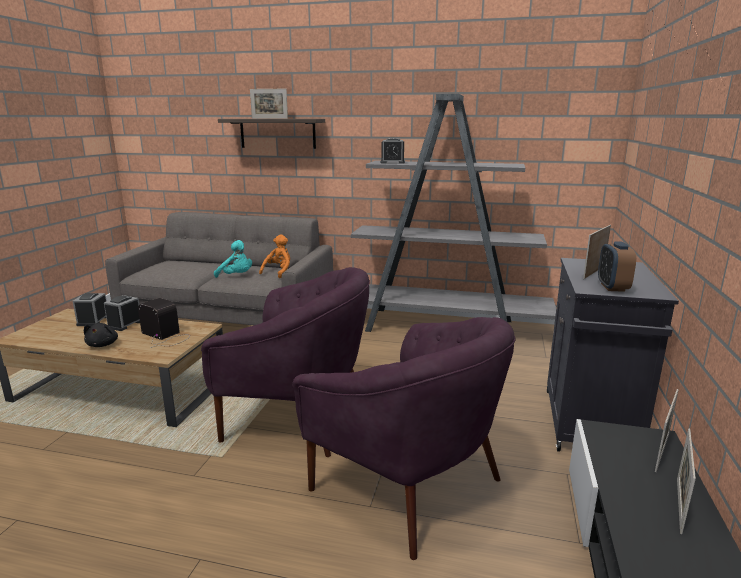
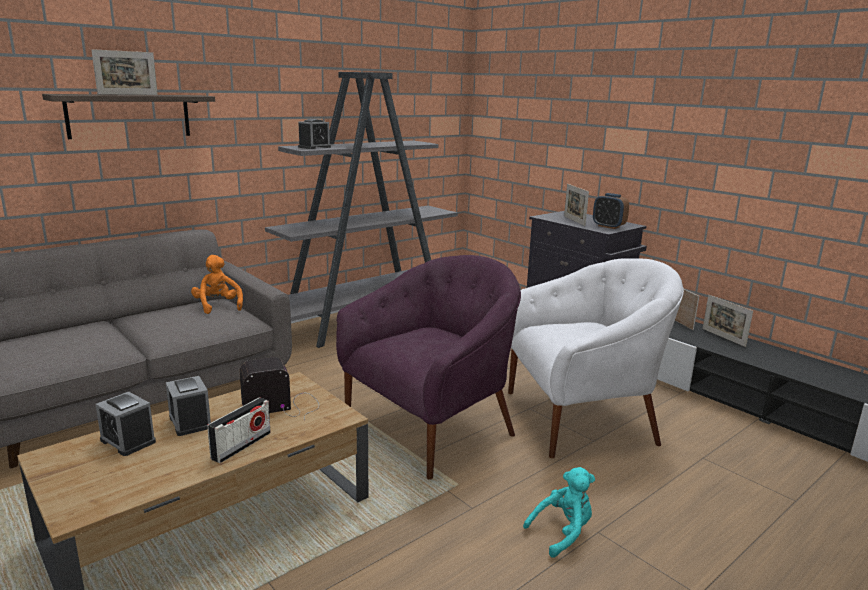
camera: 55 degrees left, 0 degrees up
black plush toy [84,323,118,347] -> radio [207,397,271,463]
turquoise plush toy [214,240,252,278] -> turquoise plush toy moved to [523,467,595,558]
purple armchair [292,317,516,560] -> white armchair [508,258,684,458]

